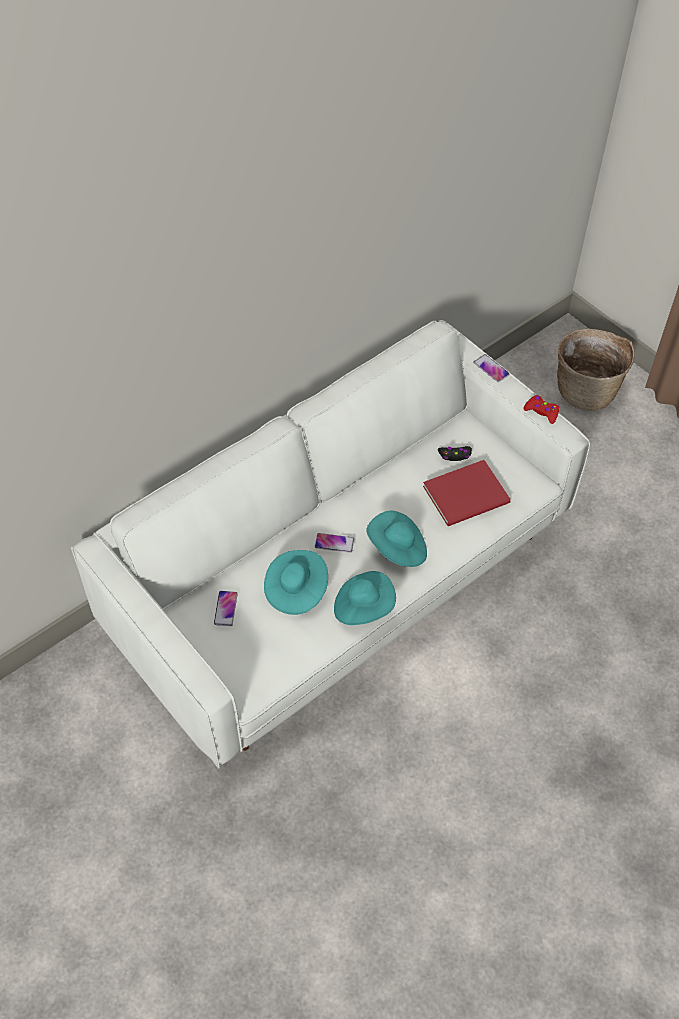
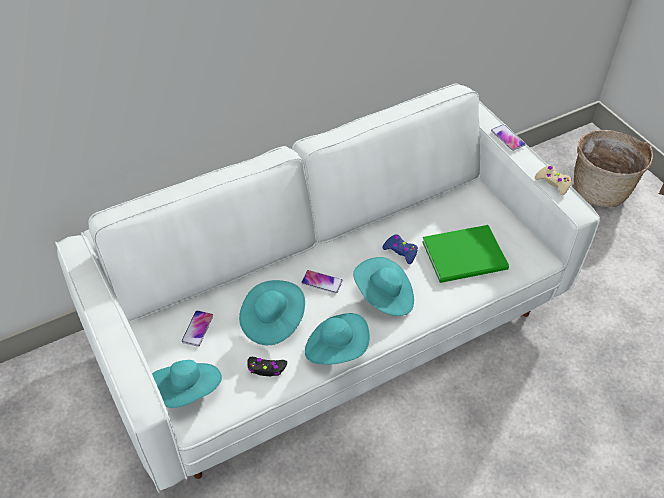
camera: 10 degrees right, 5 degrees down
red book [423,460,511,526] -> green book [422,225,509,283]
black game controller [438,446,472,461] -> black game controller moved to [247,357,287,376]
red game controller [523,395,559,424] -> beige game controller [535,165,572,195]
none -> turquoise hat [152,360,222,408]
none -> blue game controller [382,234,418,264]

